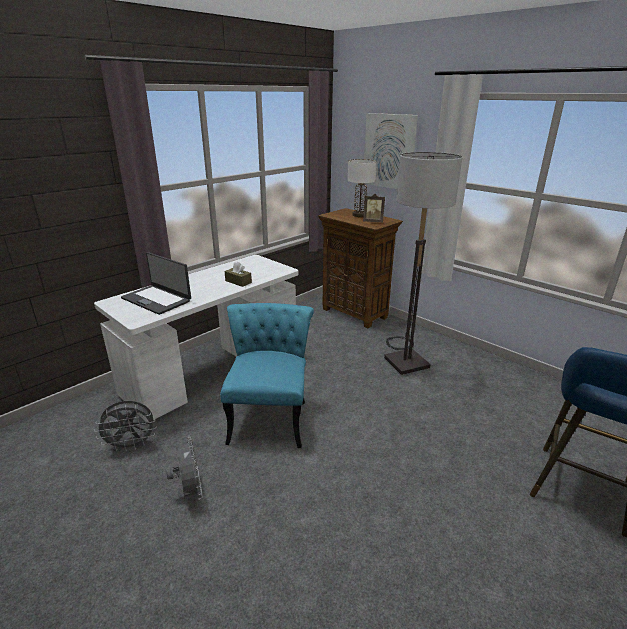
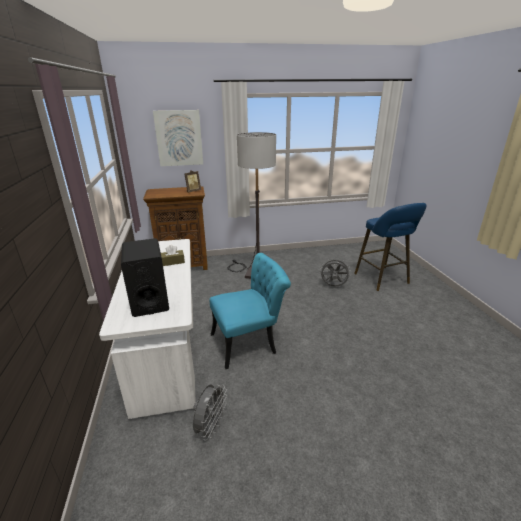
camera: 55 degrees left, 0 degrees up
laptop [121,252,191,315] -> black speaker [121,238,169,317]
grey fan [166,436,203,500] -> grey fan moved to [321,260,351,287]
turquoise chair [220,303,314,448] -> turquoise chair turned 120 degrees clockwise [210,253,291,369]
table lamp [347,159,377,217] -> none

